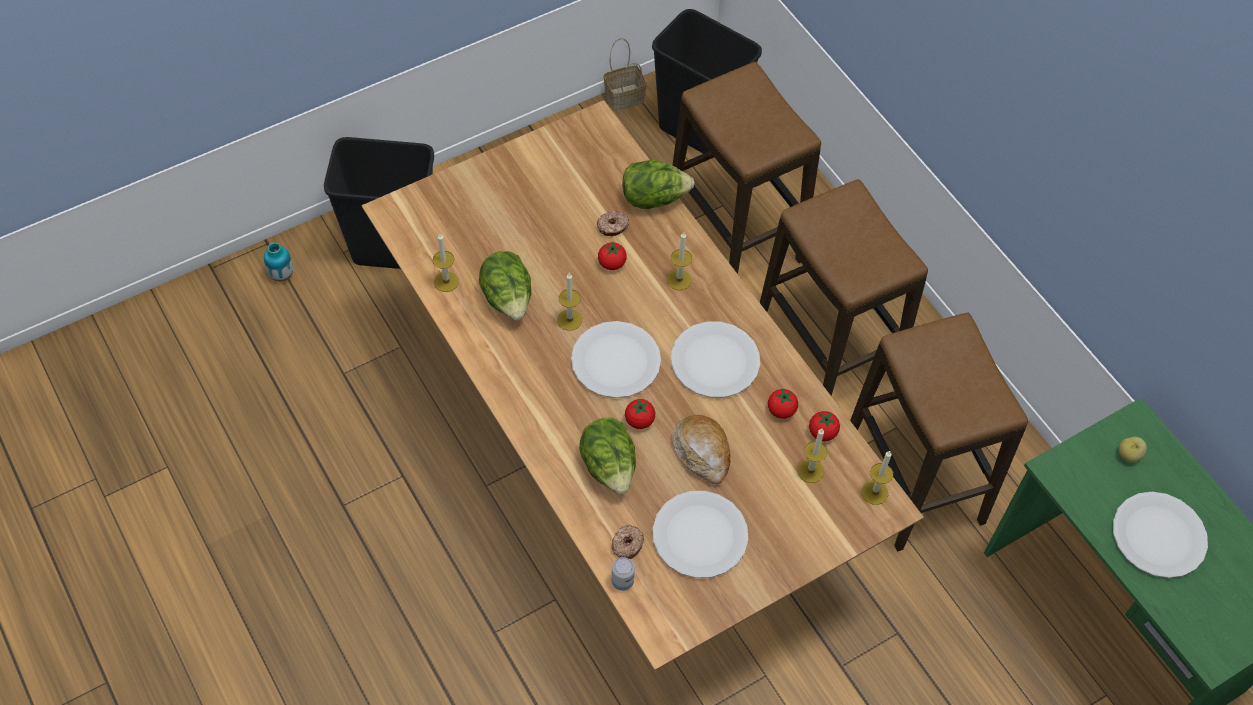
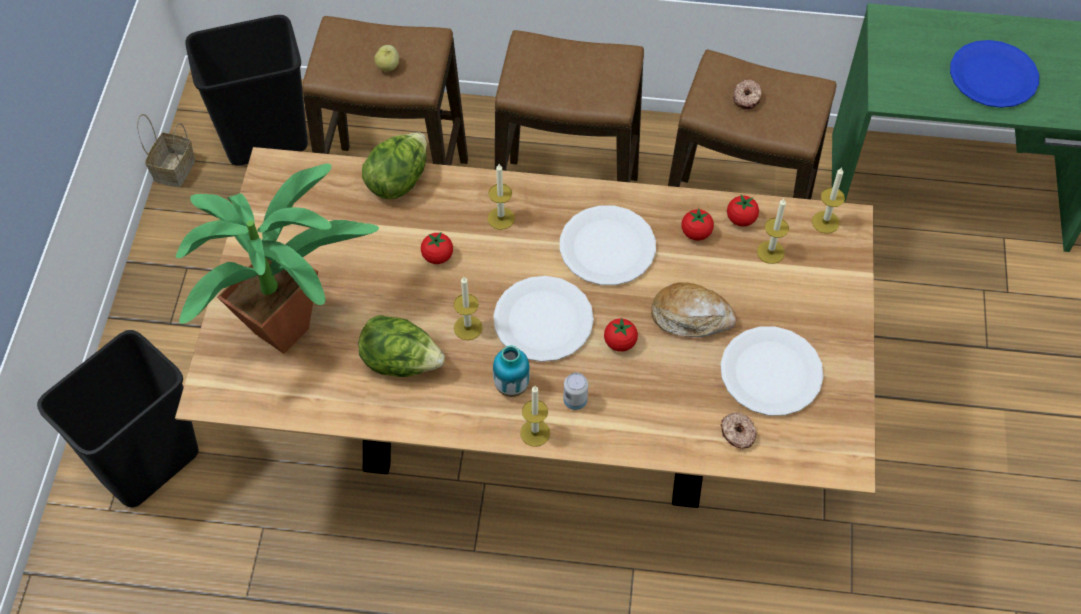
camera: 50 degrees left, 0 degrees up
vase [264,242,293,282] -> vase moved to [493,346,530,397]
candle [433,234,459,292] -> candle moved to [520,386,550,447]
lettuce [579,417,636,494] -> none
donut [597,211,629,237] -> donut moved to [733,79,762,109]
can [611,557,635,591] -> can moved to [564,373,588,410]
white plate [1113,492,1208,578] -> blue plate [950,40,1039,108]
apple [1119,437,1147,463] -> apple moved to [374,45,399,72]
none -> potted plant [176,163,379,354]

